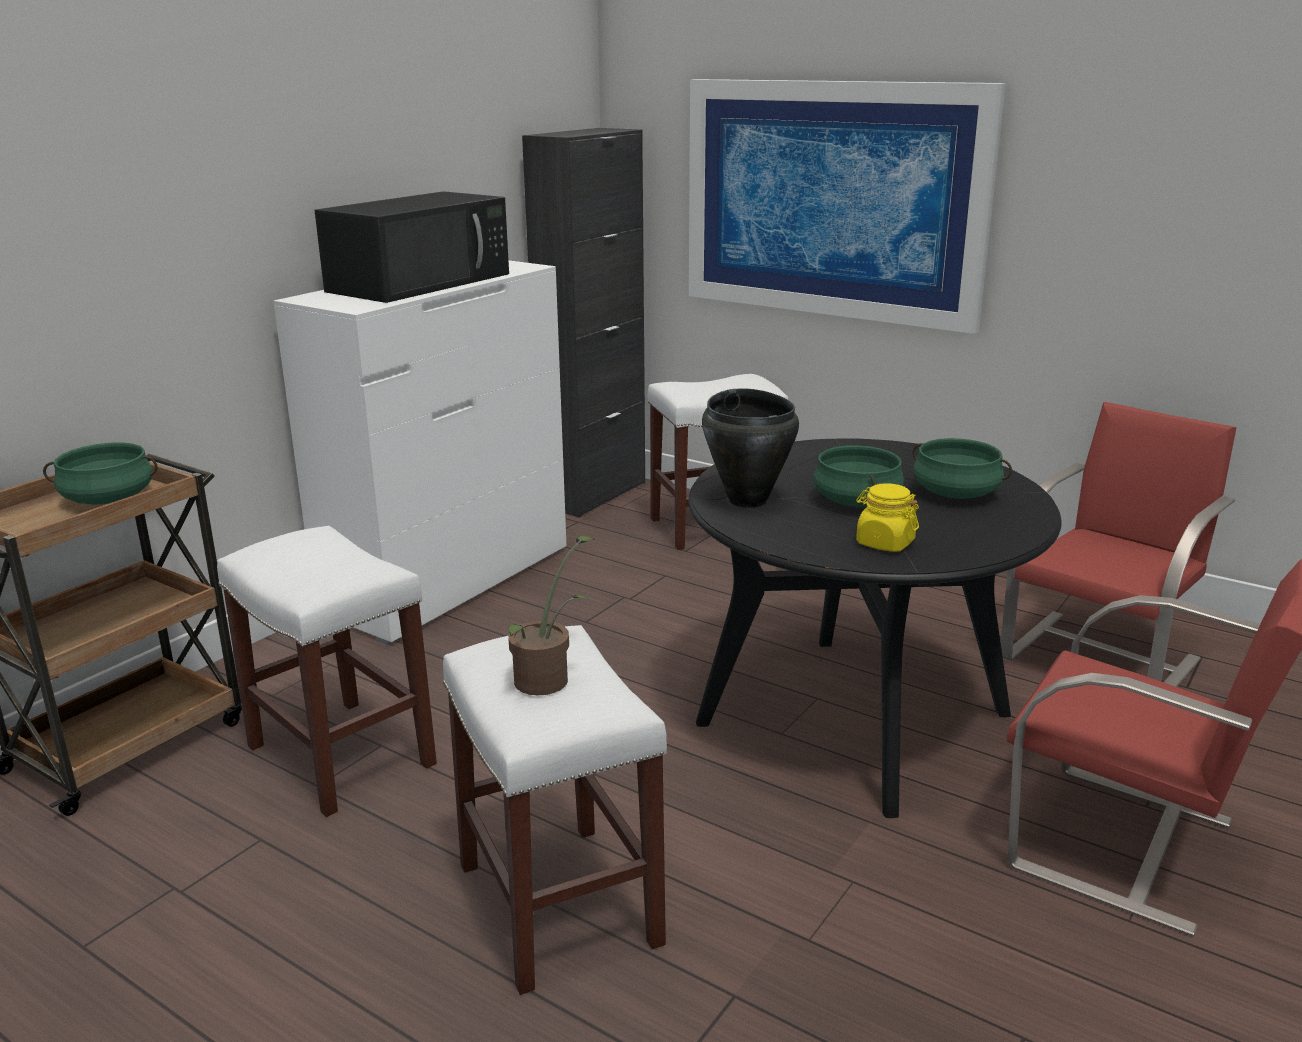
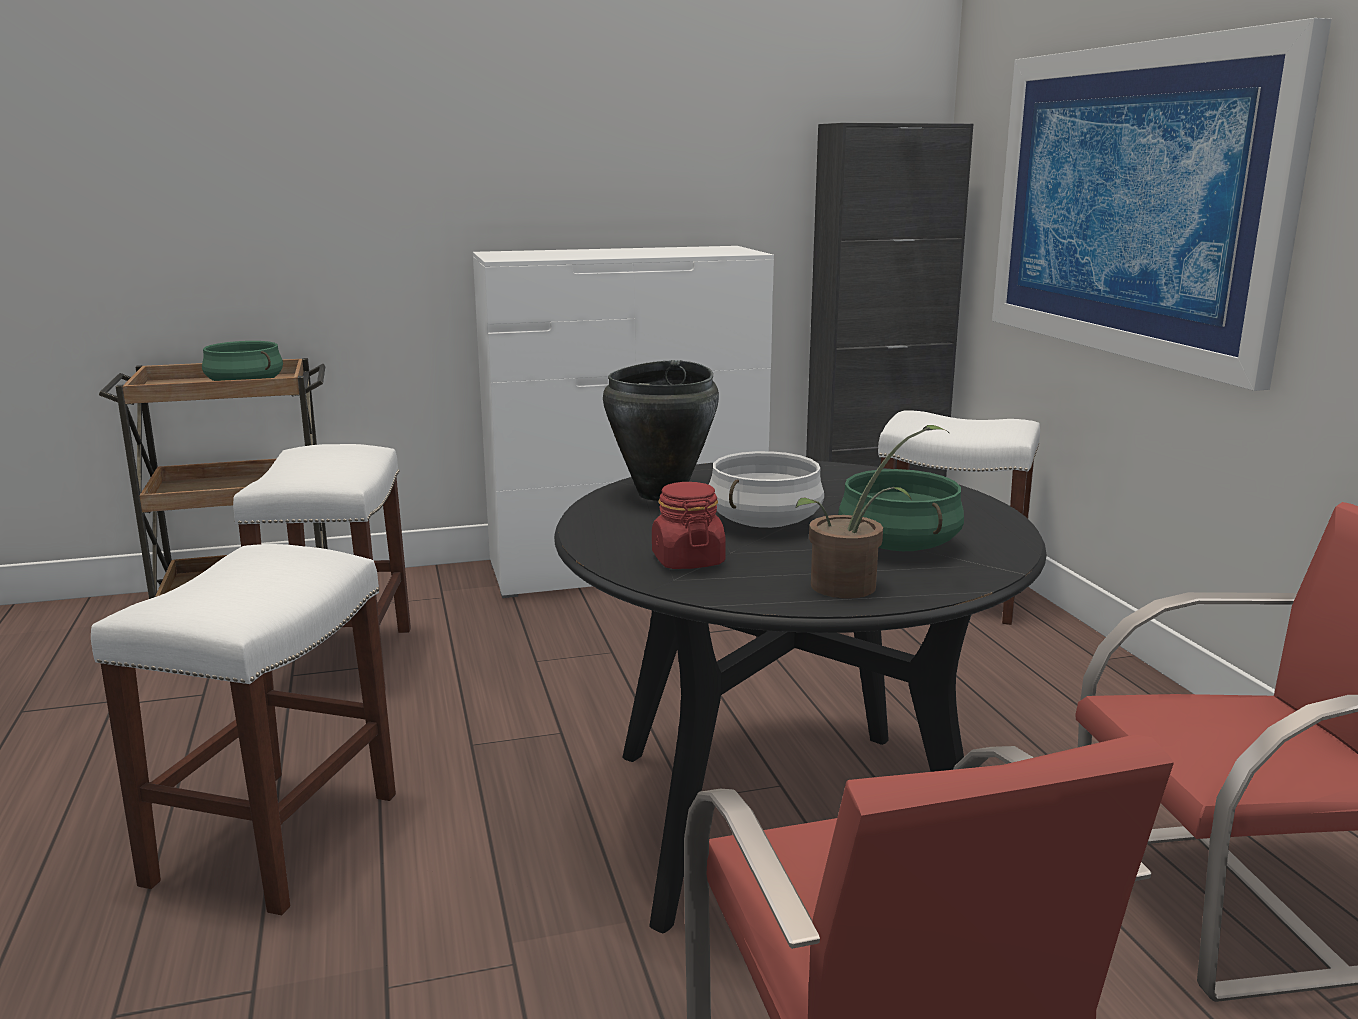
camera: 40 degrees right, 5 degrees down
black microwave [315,191,509,303] -> none
potted plant [509,536,594,696] -> potted plant moved to [795,425,950,599]
green cooking pot [813,445,904,507] -> white cooking pot [709,451,824,528]
yellow jar [856,483,919,552] -> red jar [652,482,726,569]

